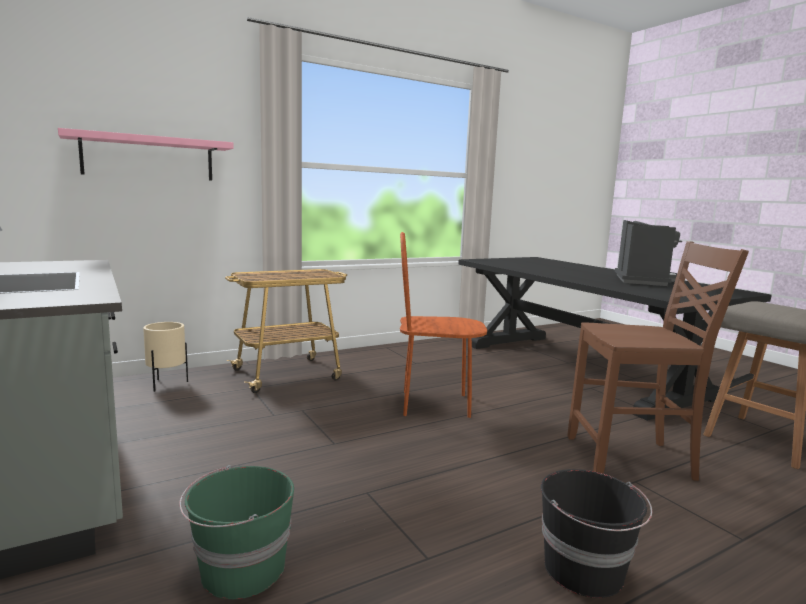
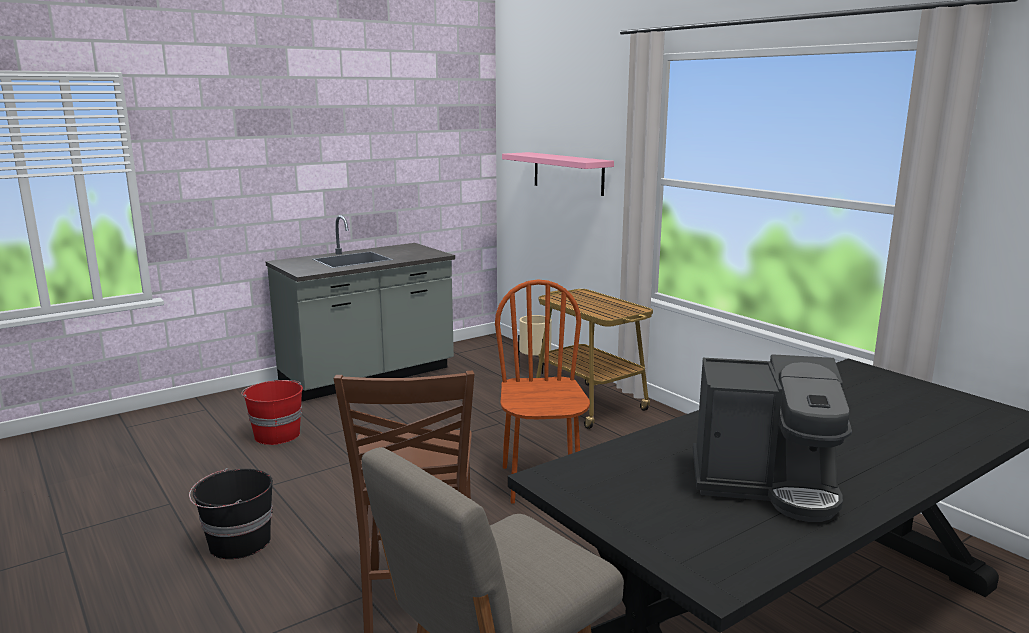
camera: 85 degrees right, 5 degrees up
green bucket [179,465,294,599] -> red bucket [241,380,303,445]

